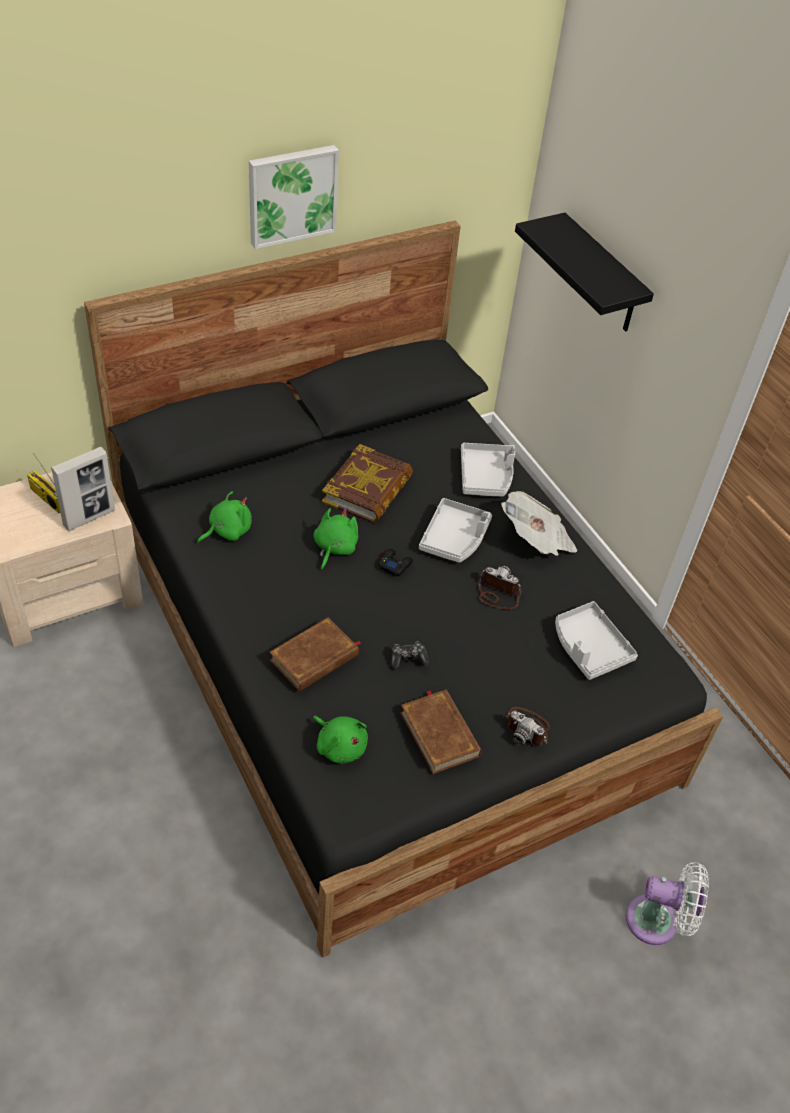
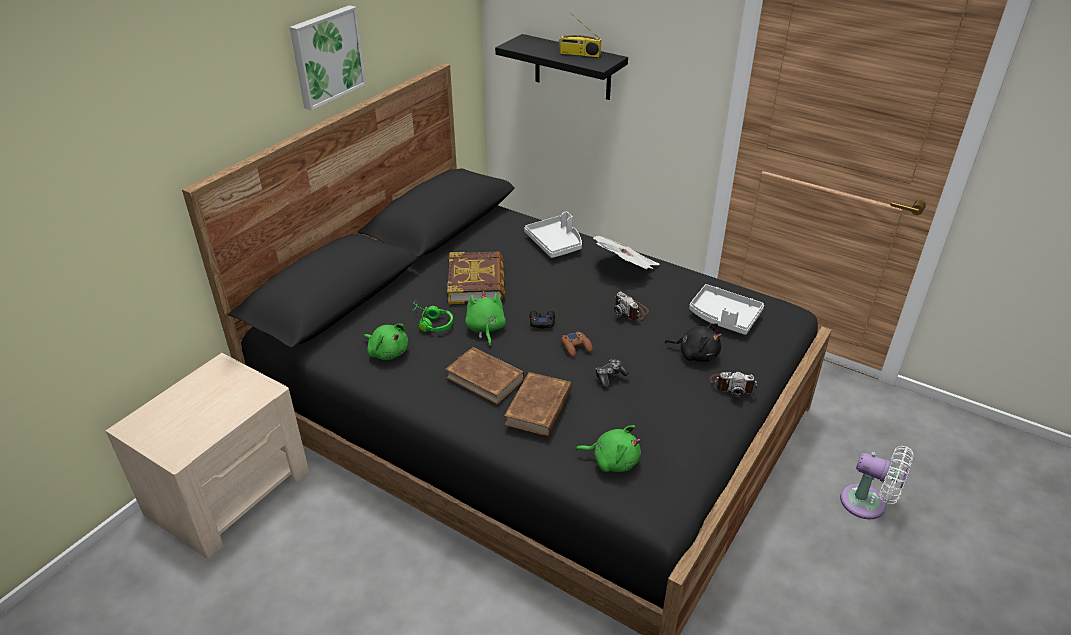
camera: 25 degrees left, 10 degrees down
radio [27,453,60,513] -> radio moved to [559,14,601,57]
picture frame [51,447,115,531] -> none
green plush toy [197,491,252,543] -> green plush toy turned 105 degrees clockwise [364,324,408,360]
brown book [400,690,482,774] -> brown book moved to [445,347,525,405]
grey tray [419,498,492,563] -> none
camera [478,566,522,609] -> camera turned 120 degrees counterclockwise [614,292,649,320]
white fan [626,862,709,945] -> white fan turned 45 degrees clockwise [840,446,913,519]
none -> green headphones [412,300,453,332]
none -> brown game controller [561,331,593,357]
none -> black plush toy [665,323,721,362]

